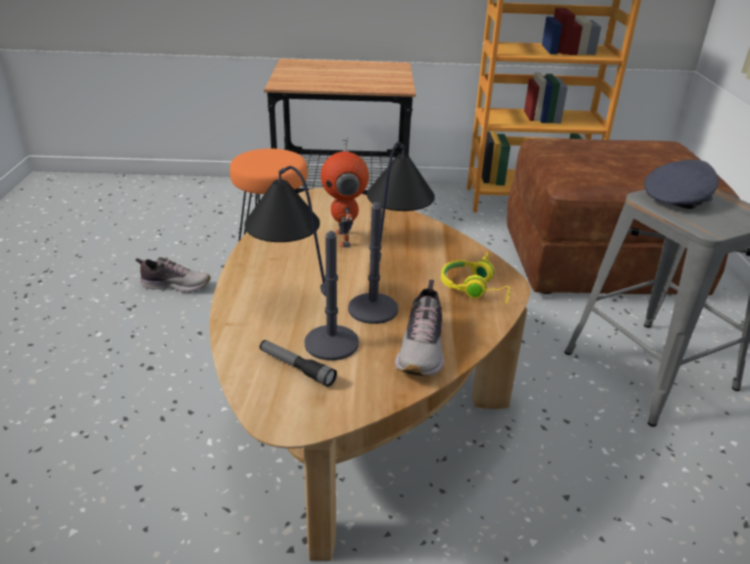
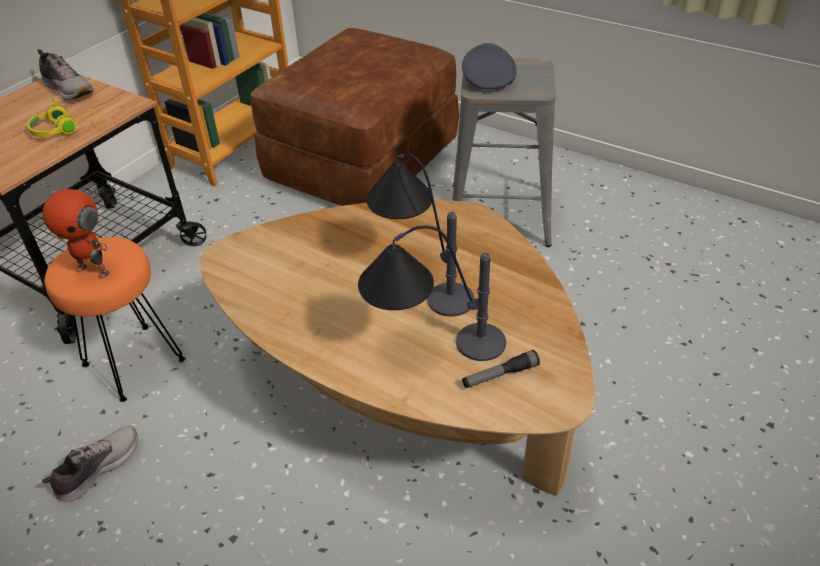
camera: 55 degrees left, 10 degrees up
toy robot [321,137,369,248] -> toy robot moved to [41,179,110,279]
shoe [395,280,444,376] -> shoe moved to [37,49,94,100]
yellow headphones [441,252,511,304] -> yellow headphones moved to [27,97,99,137]

